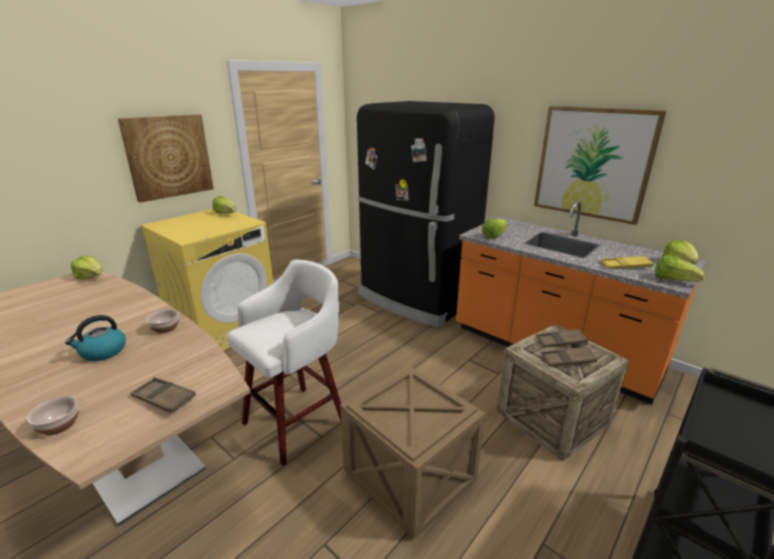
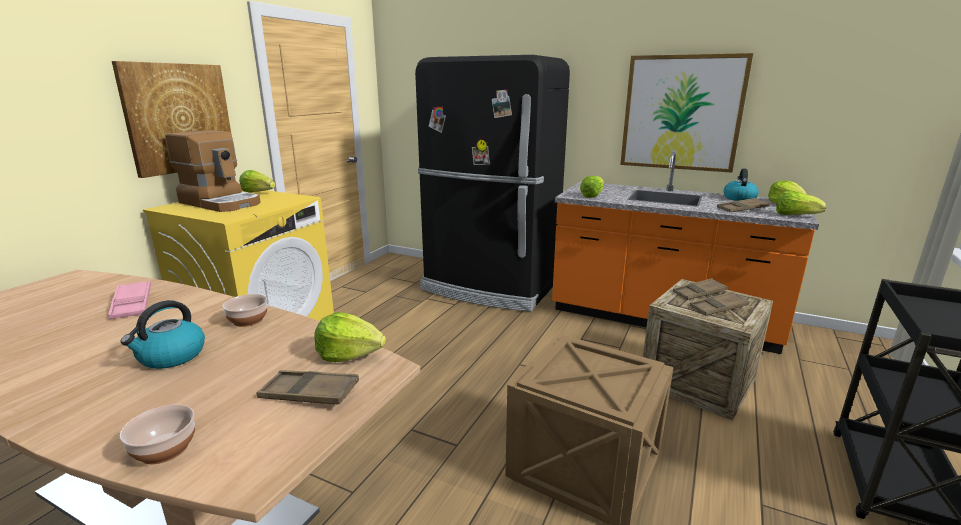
camera: 15 degrees left, 5 degrees down
lettuce [71,256,102,280] -> lettuce moved to [314,312,386,362]
white stool [227,260,341,466] -> none
yellow tray [601,256,654,269] -> brown tray [717,198,770,212]
none -> pink tray [108,281,151,319]
none -> coffee machine [165,130,261,212]
none -> kettle [724,169,759,201]

